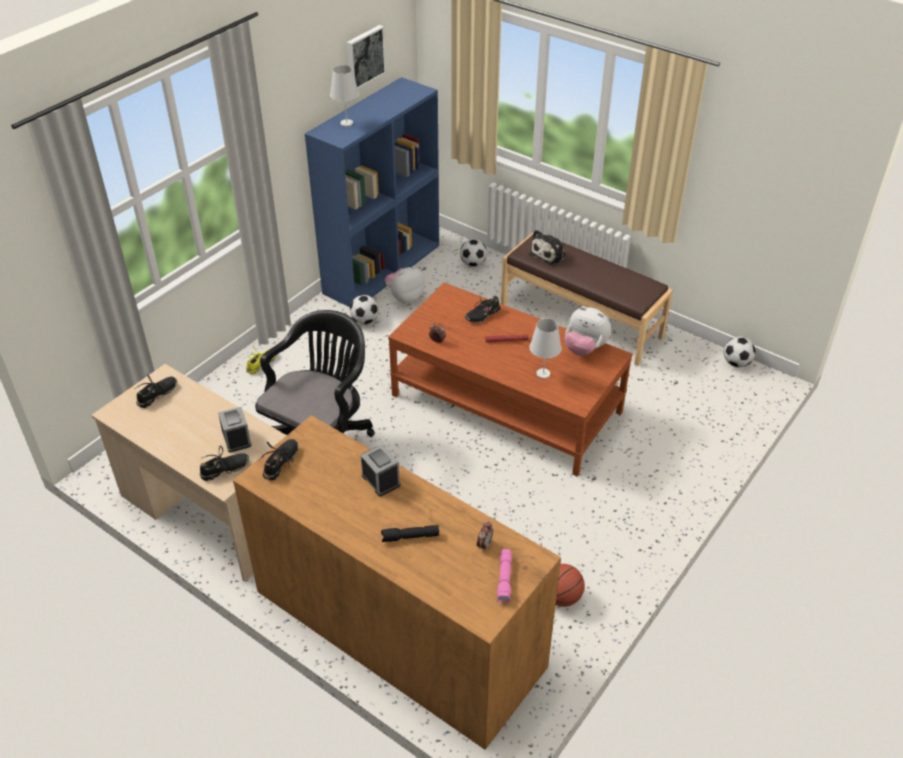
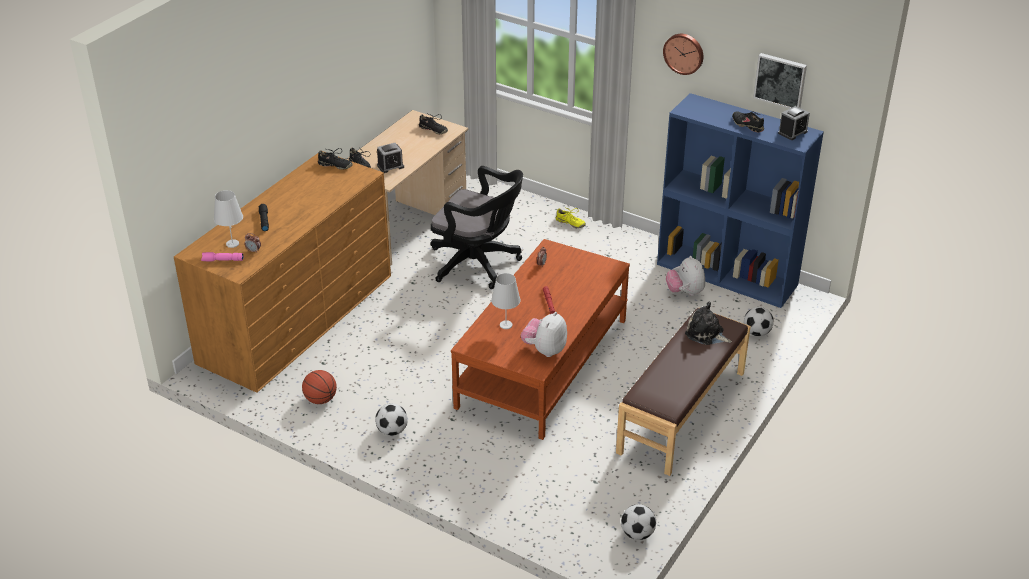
camera: 85 degrees right, 5 degrees down
white table lamp [330,65,359,127] -> white table lamp moved to [214,190,243,248]
football [350,295,379,324] -> football moved to [375,403,408,436]
alarm clock [361,444,401,496] -> alarm clock moved to [778,106,810,140]
plush toy [385,266,425,304] -> plush toy turned 150 degrees counterclockwise [666,256,705,296]
black shoe [465,295,500,323] -> black shoe moved to [732,111,764,132]
none -> wall clock [663,34,704,75]

